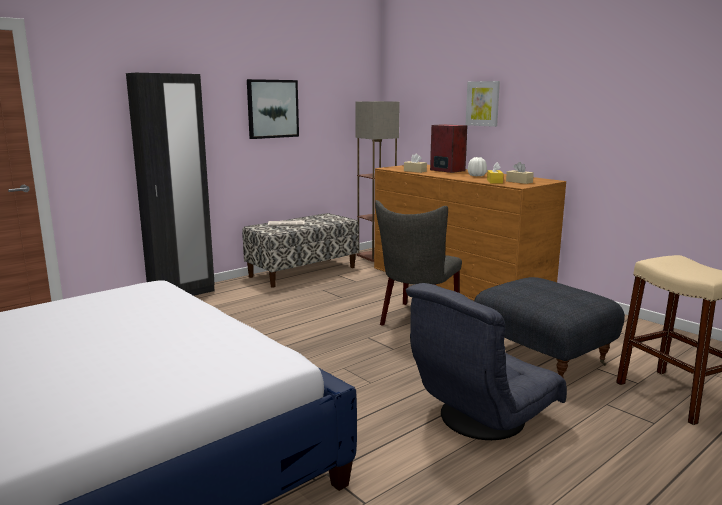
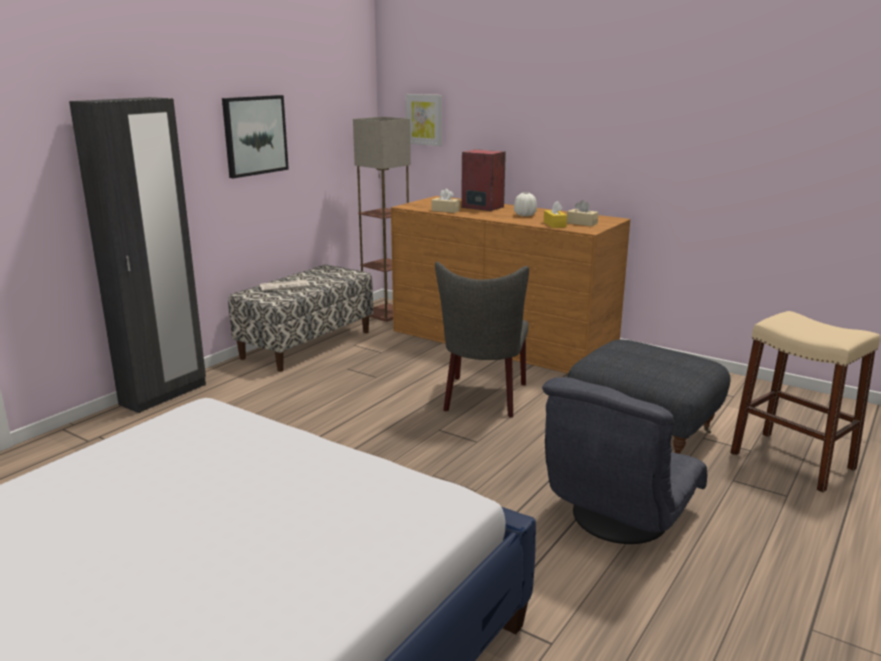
camera: 15 degrees left, 5 degrees up
picture [466,81,500,127] -> picture moved to [405,94,442,146]

